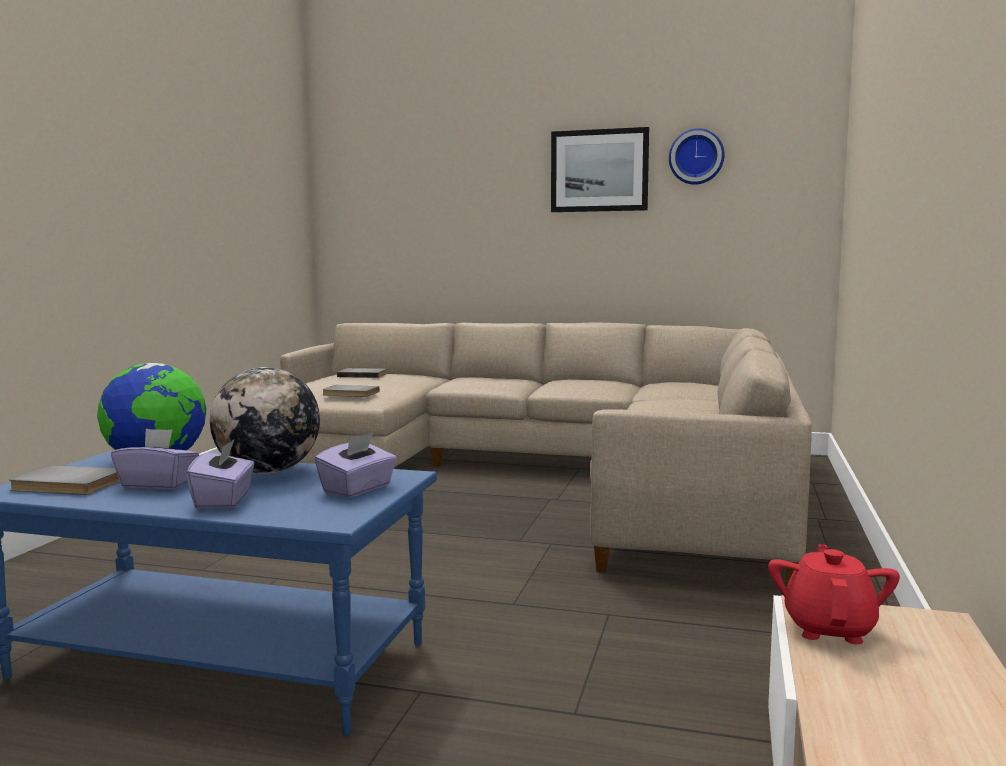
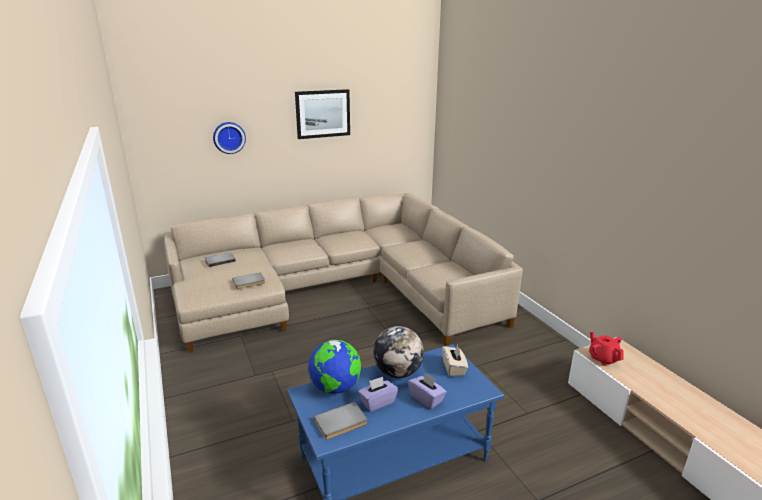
camera: 40 degrees left, 15 degrees up
purple tissue box [315,433,397,498] -> beige tissue box [442,345,468,377]
wall clock [669,128,725,185] -> wall clock moved to [213,122,246,154]

